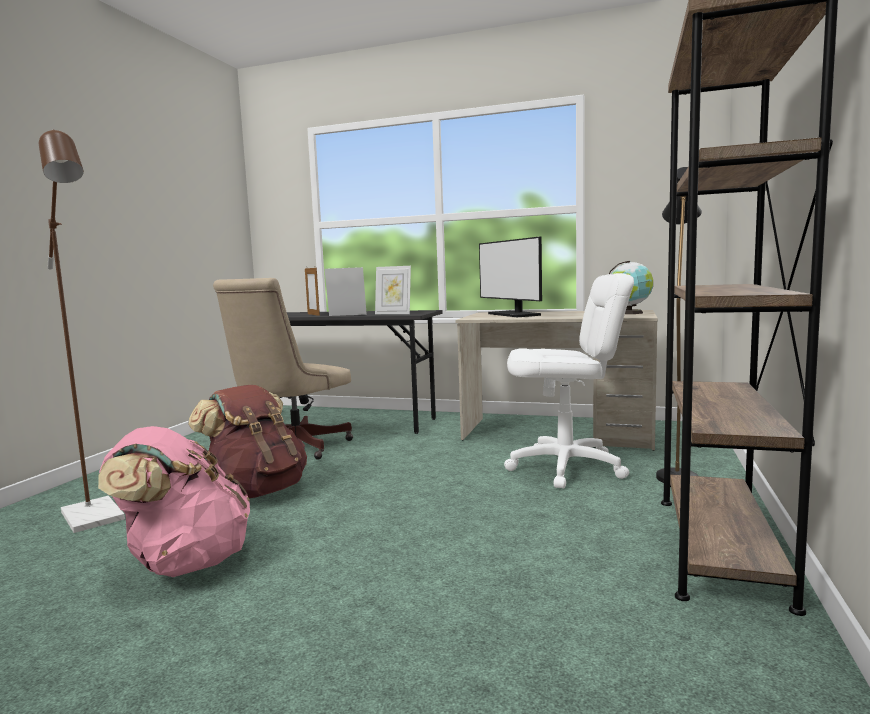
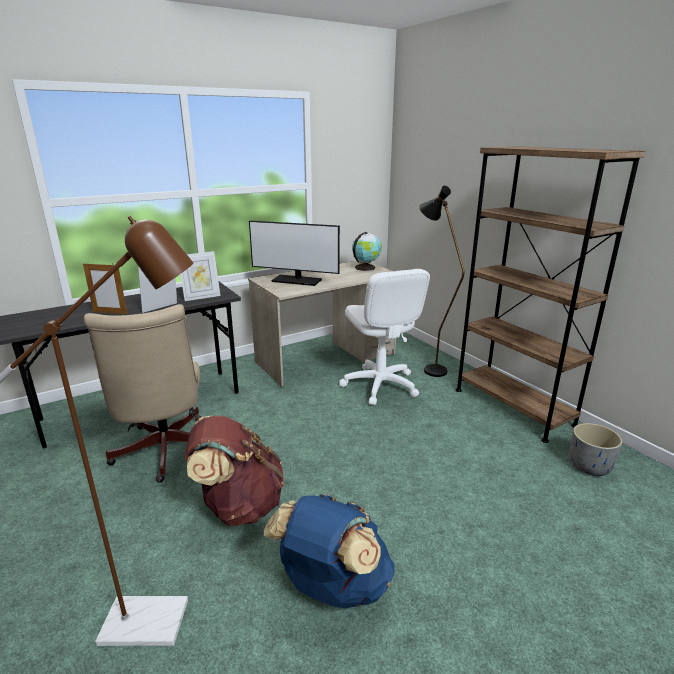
camera: 50 degrees left, 15 degrees up
pink backpack [98,426,250,577] -> blue backpack [264,494,394,609]
white office chair [504,273,634,489] -> white office chair turned 120 degrees clockwise [339,269,430,405]
none -> grey planter [569,423,623,476]

